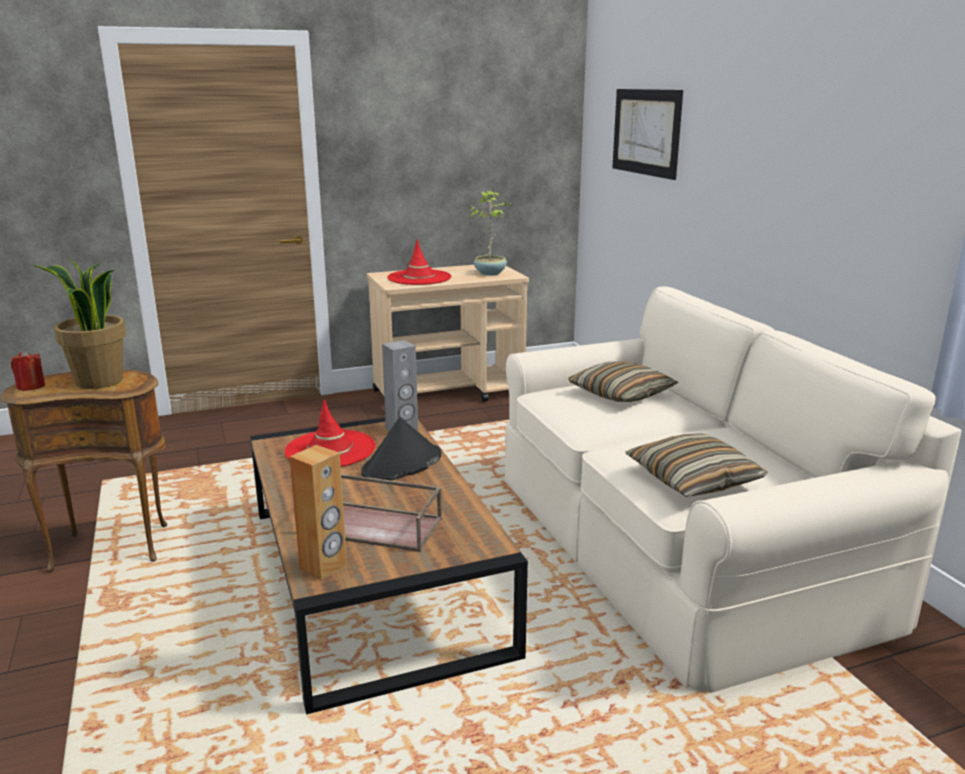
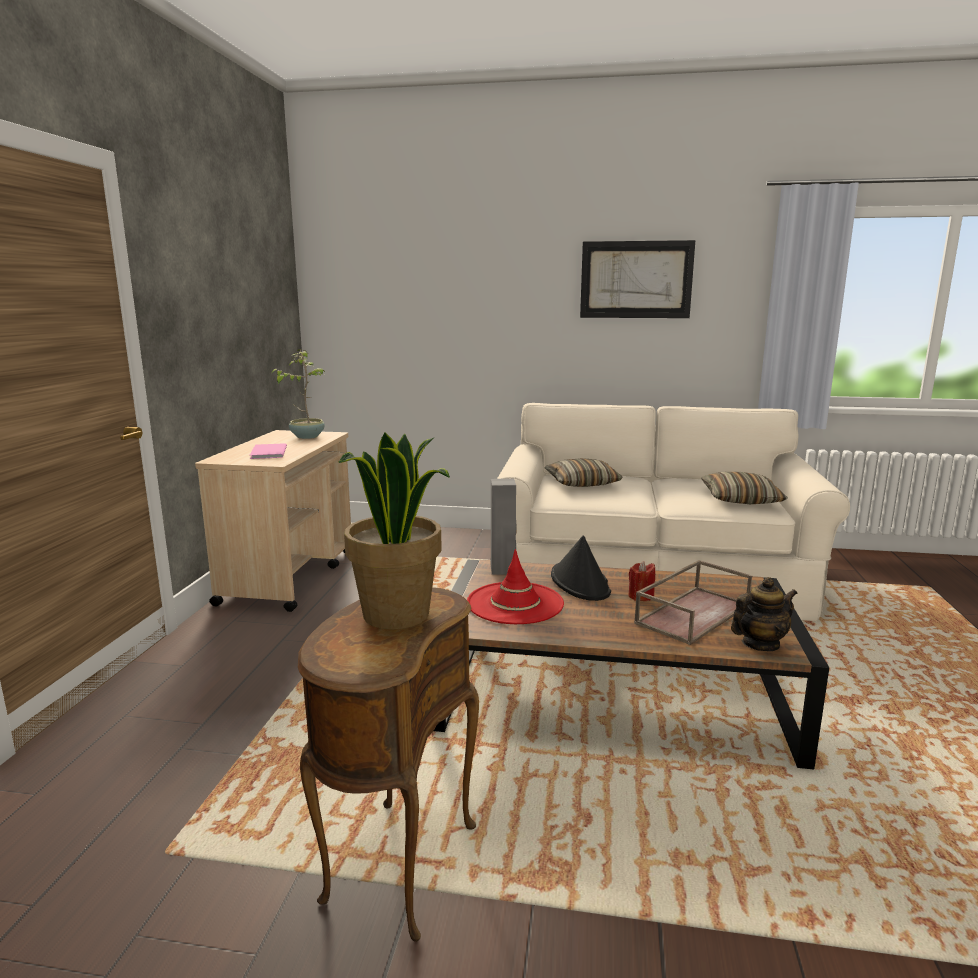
camera: 60 degrees left, 5 degrees down
red candle [11,350,45,391] -> red candle moved to [628,561,655,601]
brown speaker [289,445,347,580] -> teapot [731,577,798,651]
red hat [387,239,451,285] -> pink book [250,443,287,459]
picture [612,89,683,180] -> picture moved to [580,240,695,318]

